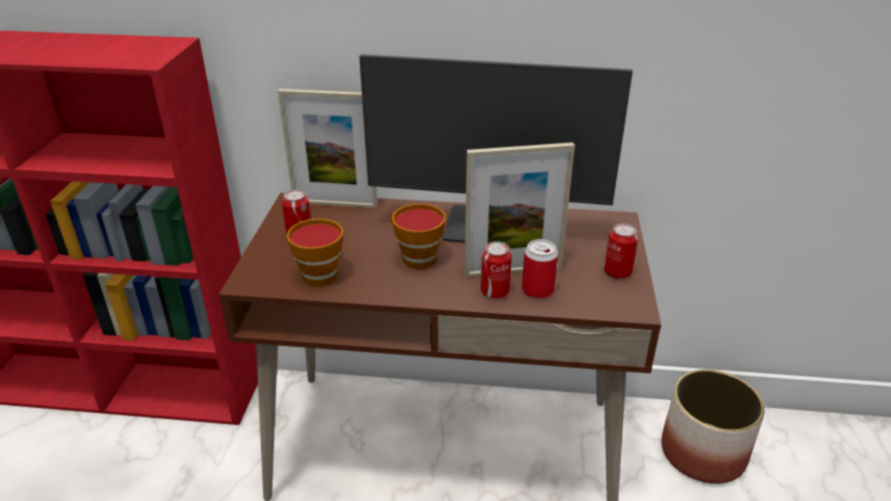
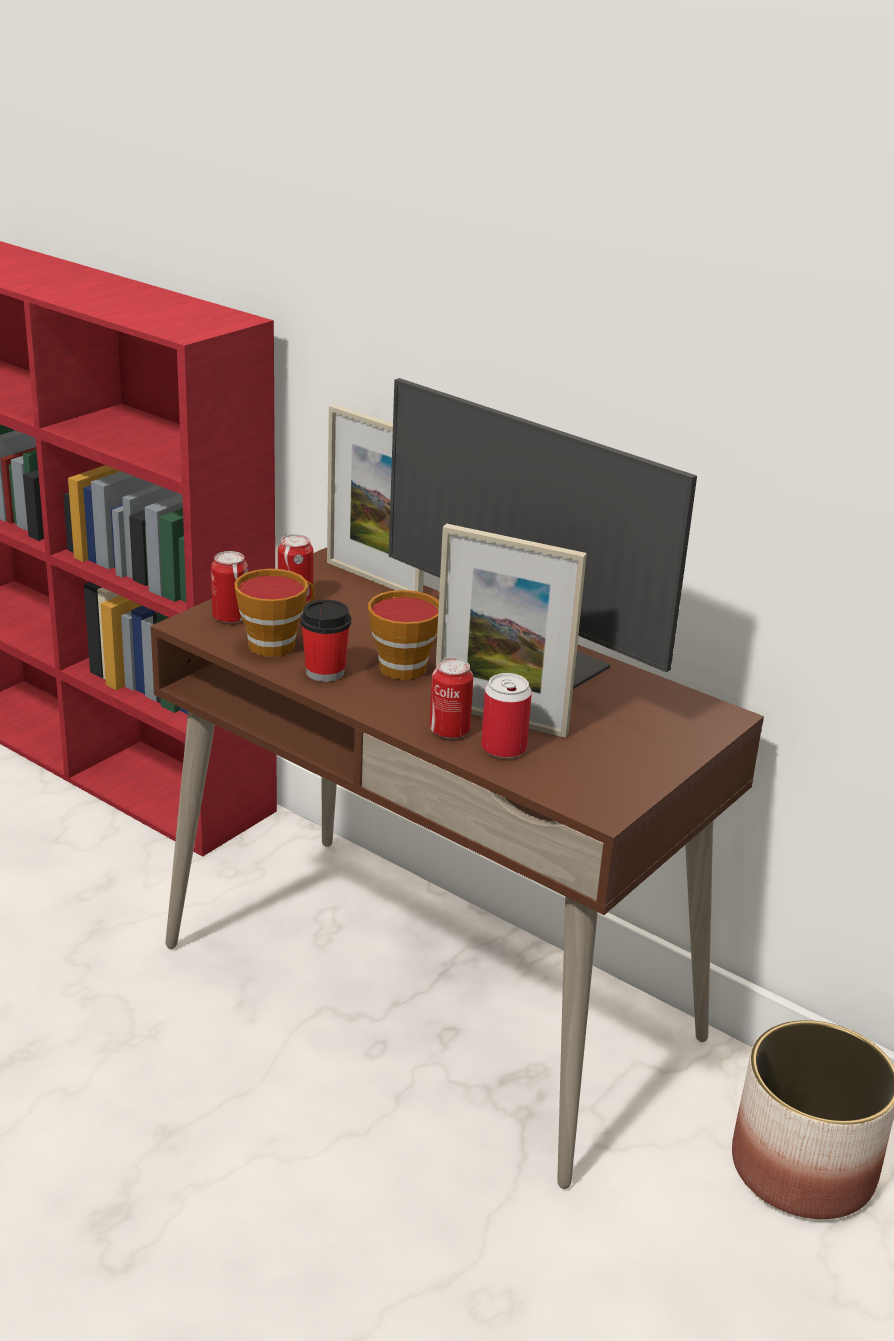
camera: 30 degrees right, 5 degrees down
can [604,223,638,279] -> can moved to [211,551,248,623]
none -> cup [300,600,351,682]

